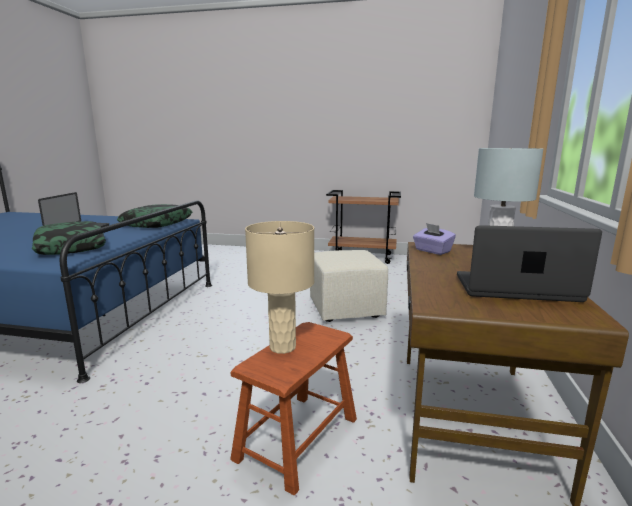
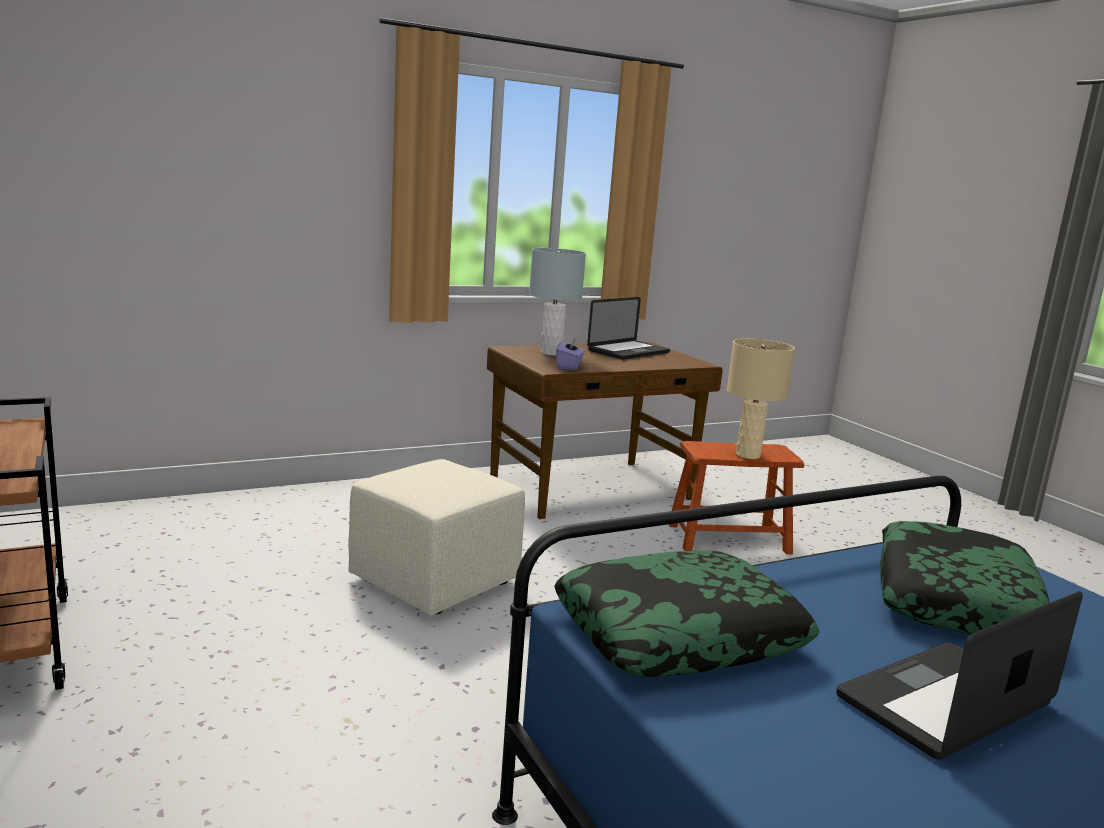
camera: 130 degrees left, 0 degrees up
laptop [457,225,602,302] -> laptop turned 105 degrees counterclockwise [587,297,670,360]

